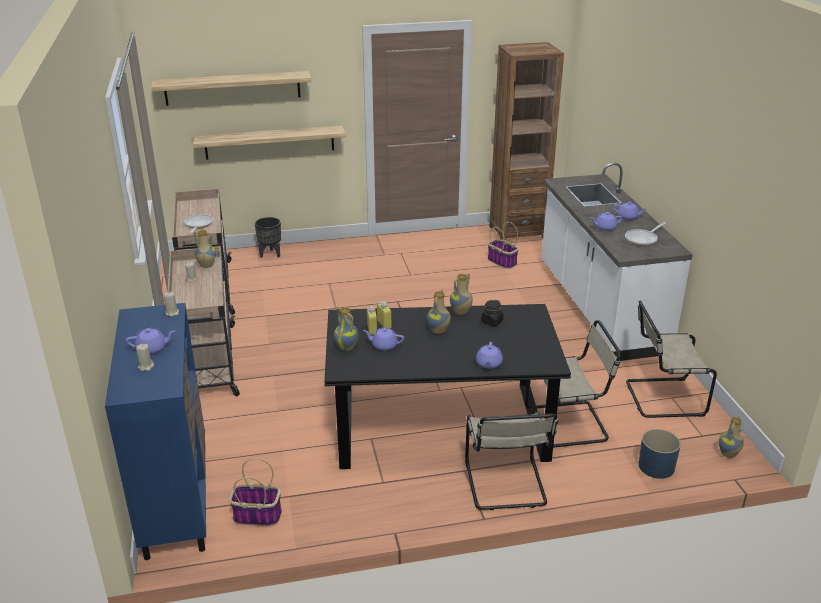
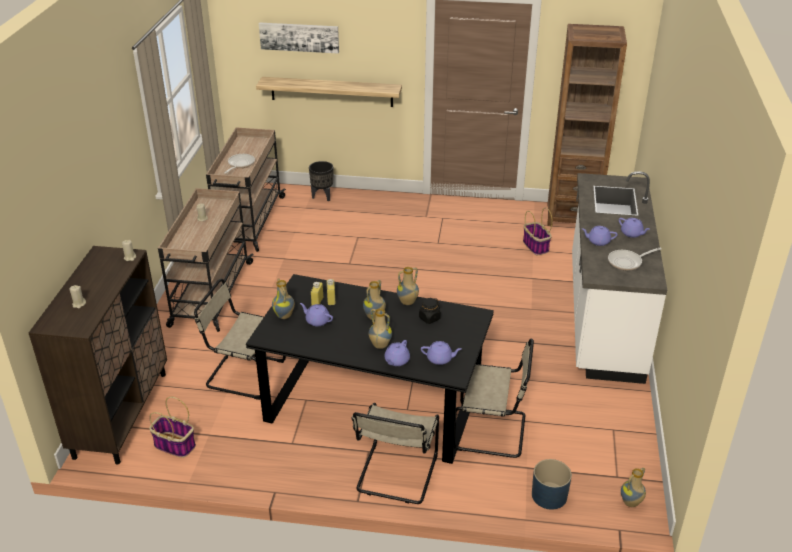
camera: 20 degrees right, 5 degrees up
blue cabinet [105,303,206,560] -> brown cabinet [29,246,167,465]
purple teapot [126,328,175,355] -> purple teapot moved to [421,341,461,365]
shelf [151,71,311,106] -> picture [259,23,339,54]
vase [194,230,216,268] -> vase moved to [369,309,392,349]
beige chair [626,300,717,418] -> beige chair moved to [194,279,286,400]

